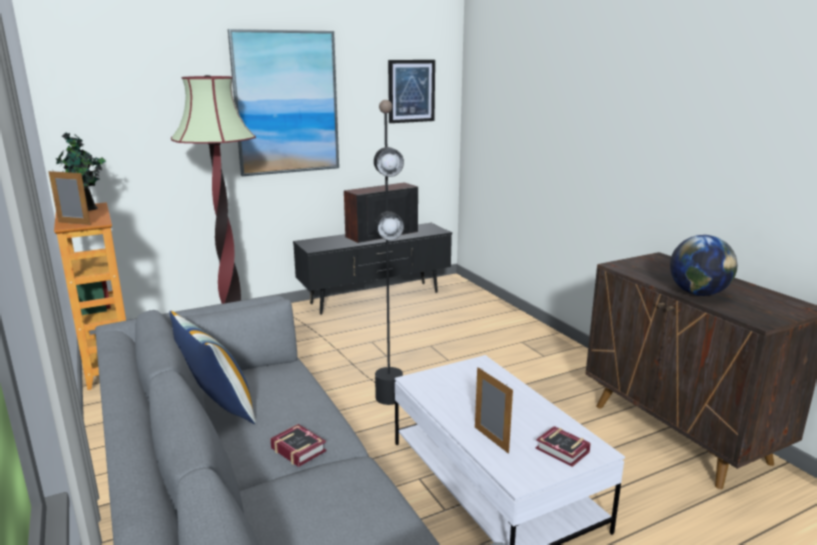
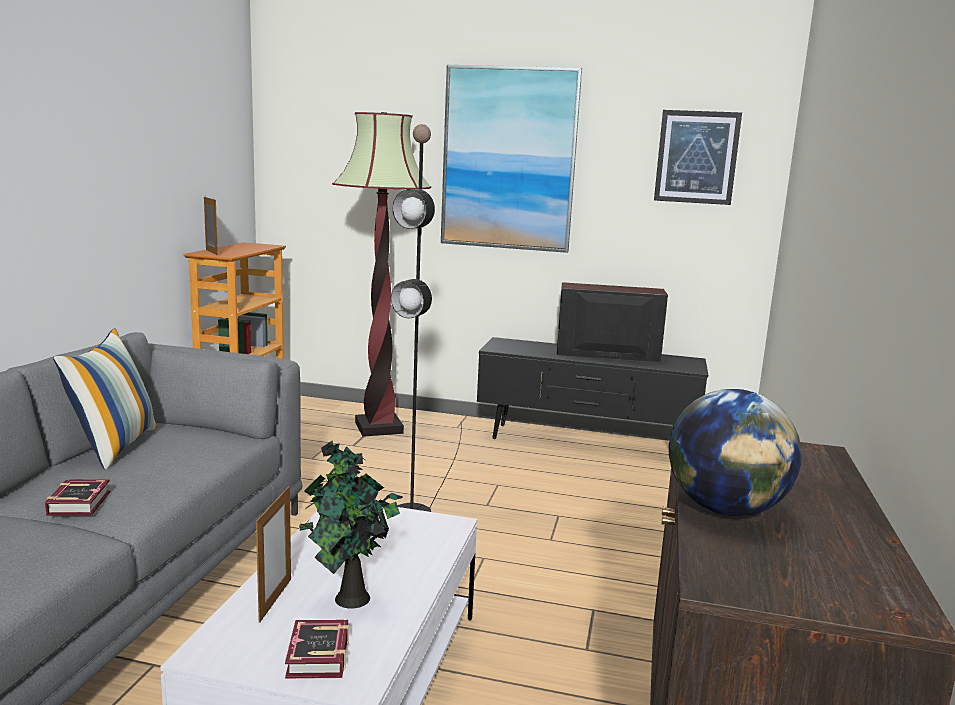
camera: 40 degrees right, 5 degrees down
potted plant [56,133,106,211] -> potted plant moved to [299,441,403,609]

